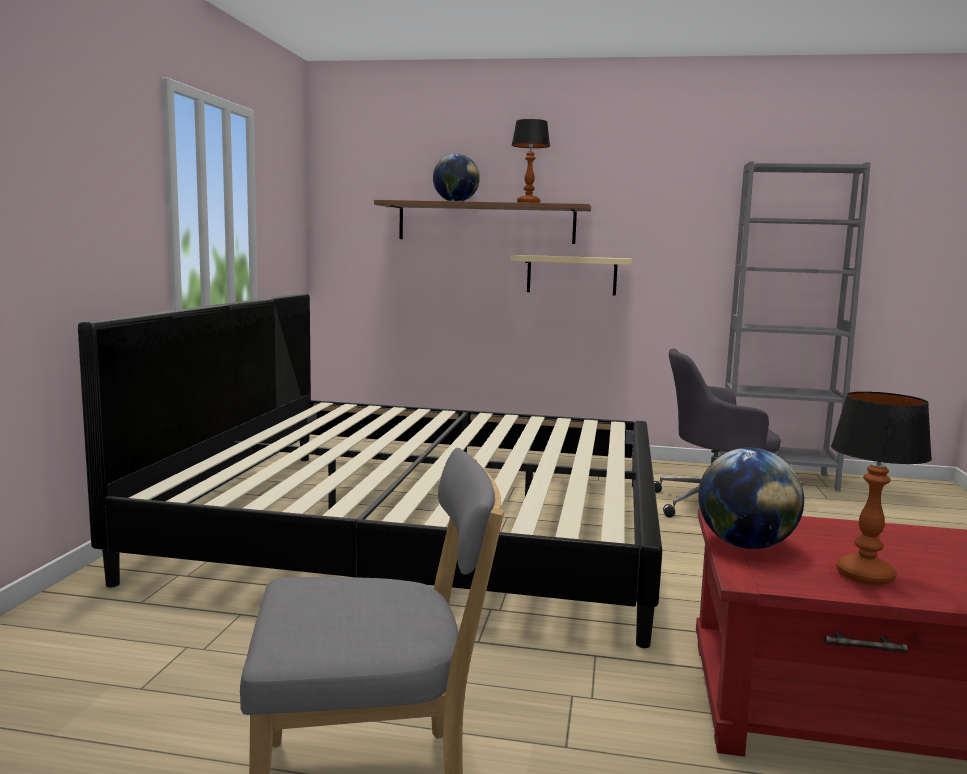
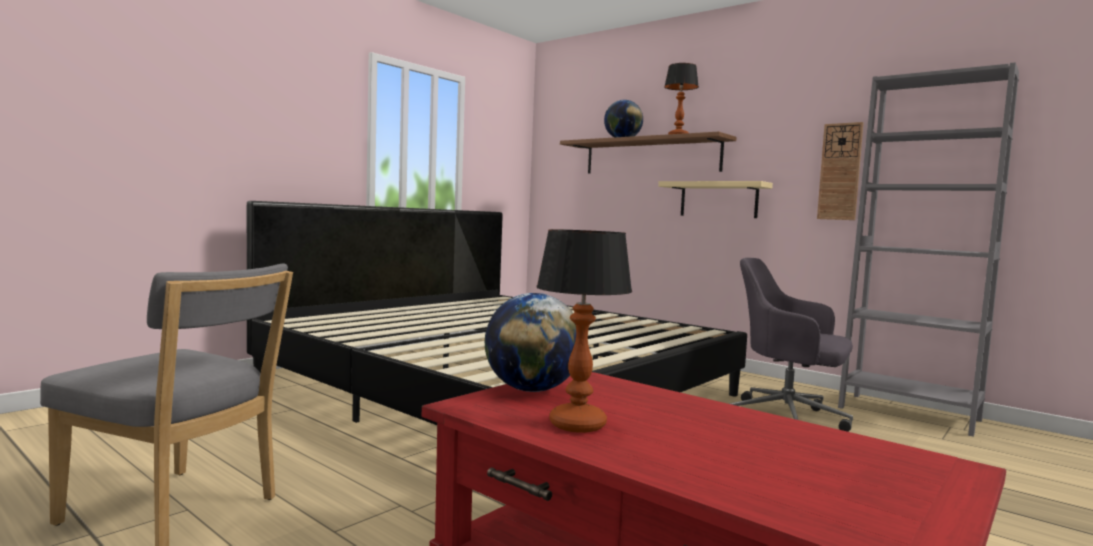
camera: 30 degrees right, 5 degrees down
none -> wall clock [817,122,864,220]

